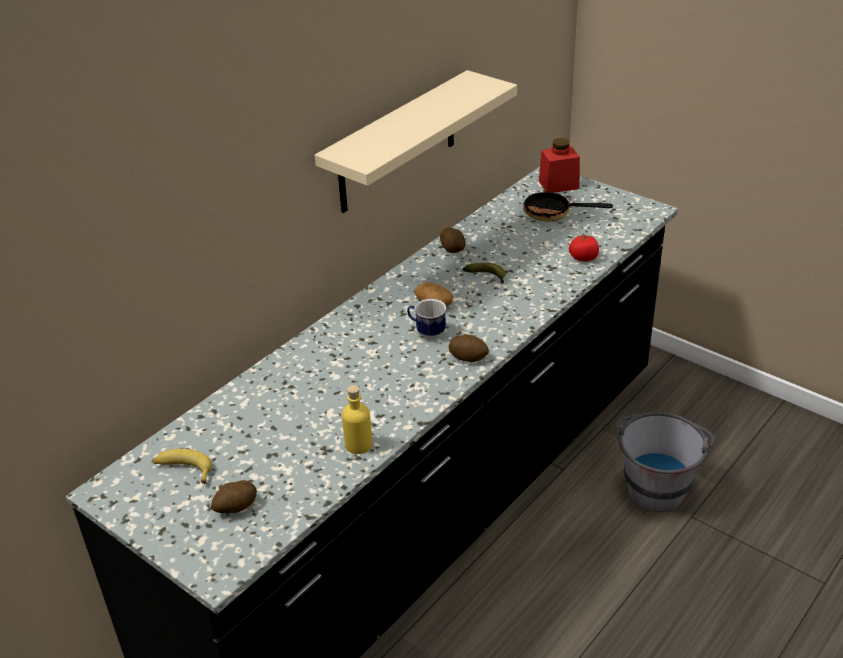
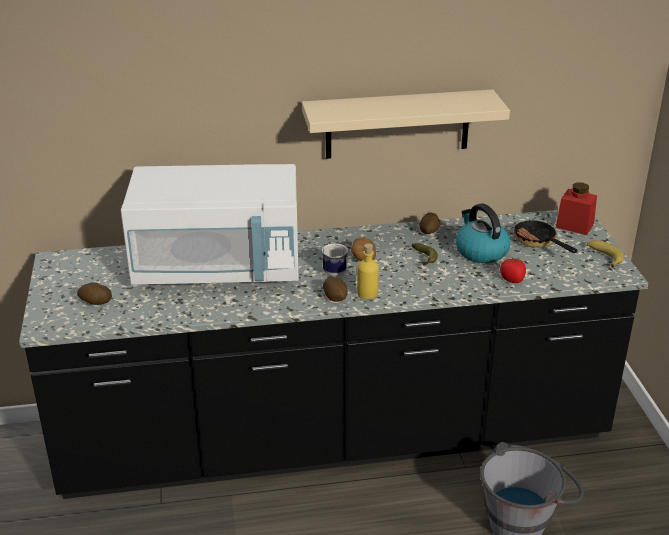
camera: 40 degrees right, 5 degrees down
banana [152,449,212,484] -> banana moved to [587,240,624,268]
yellow bottle [342,385,373,454] -> yellow bottle moved to [357,244,379,299]
none -> white microwave [121,164,299,285]
none -> kettle [455,204,511,263]

